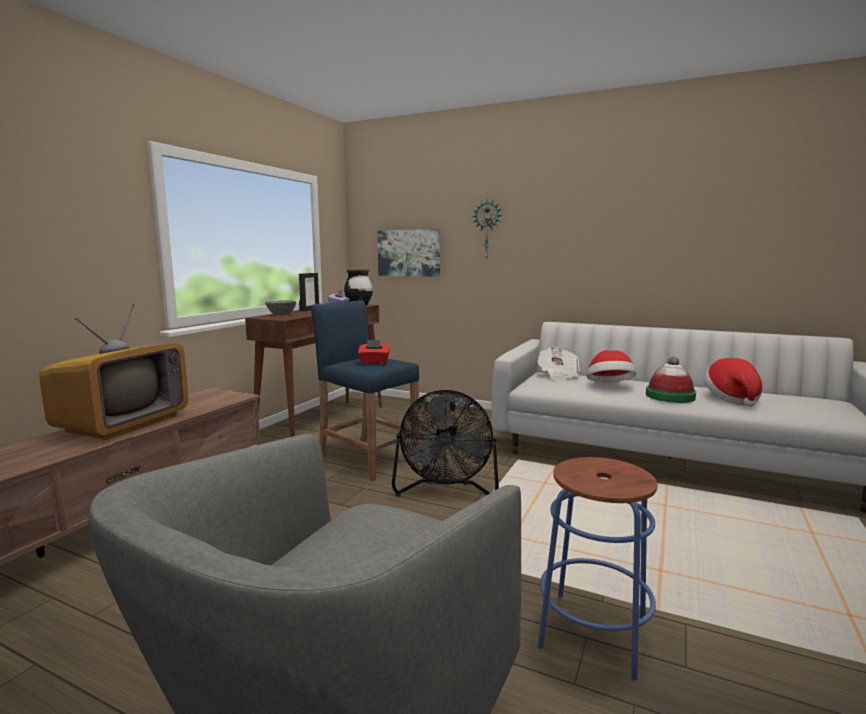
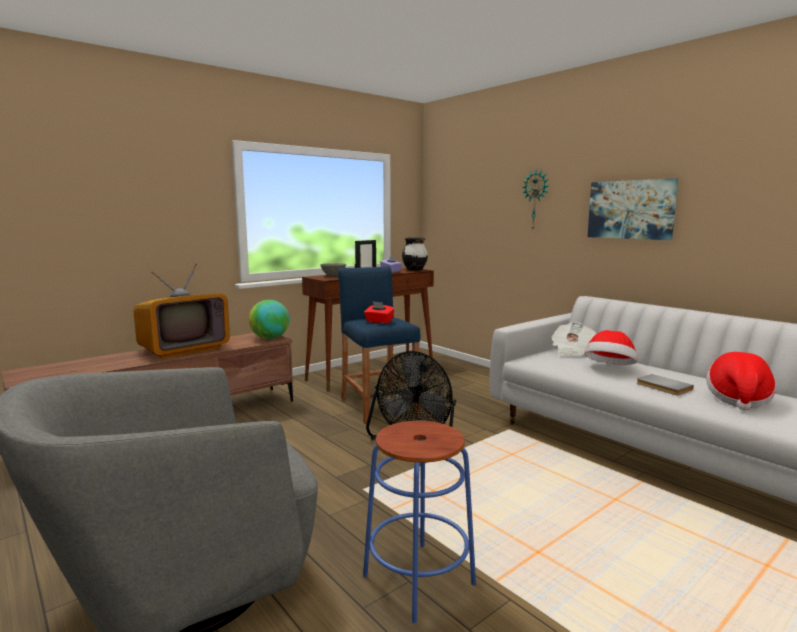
camera: 25 degrees right, 0 degrees up
picture [378,229,440,277] -> picture moved to [587,178,678,240]
hat [646,356,696,403] -> grey book [636,374,694,395]
none -> globe [249,300,289,339]

